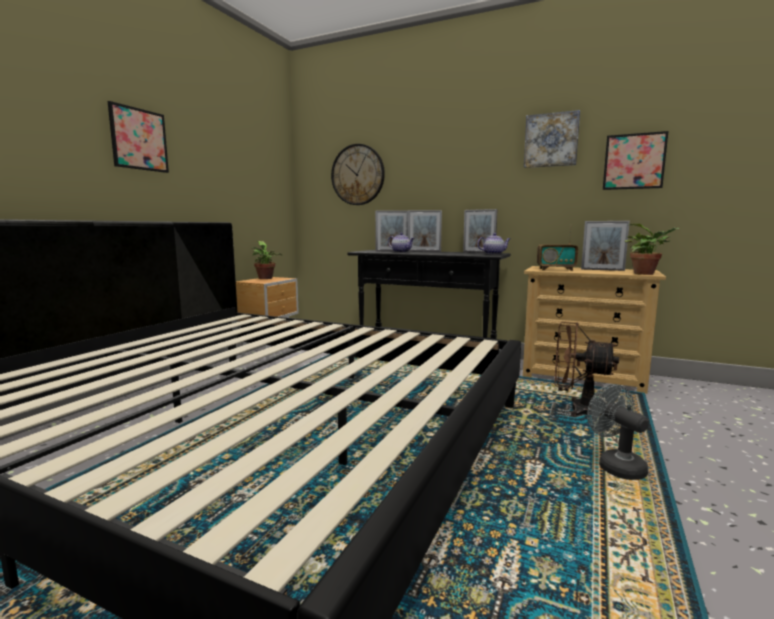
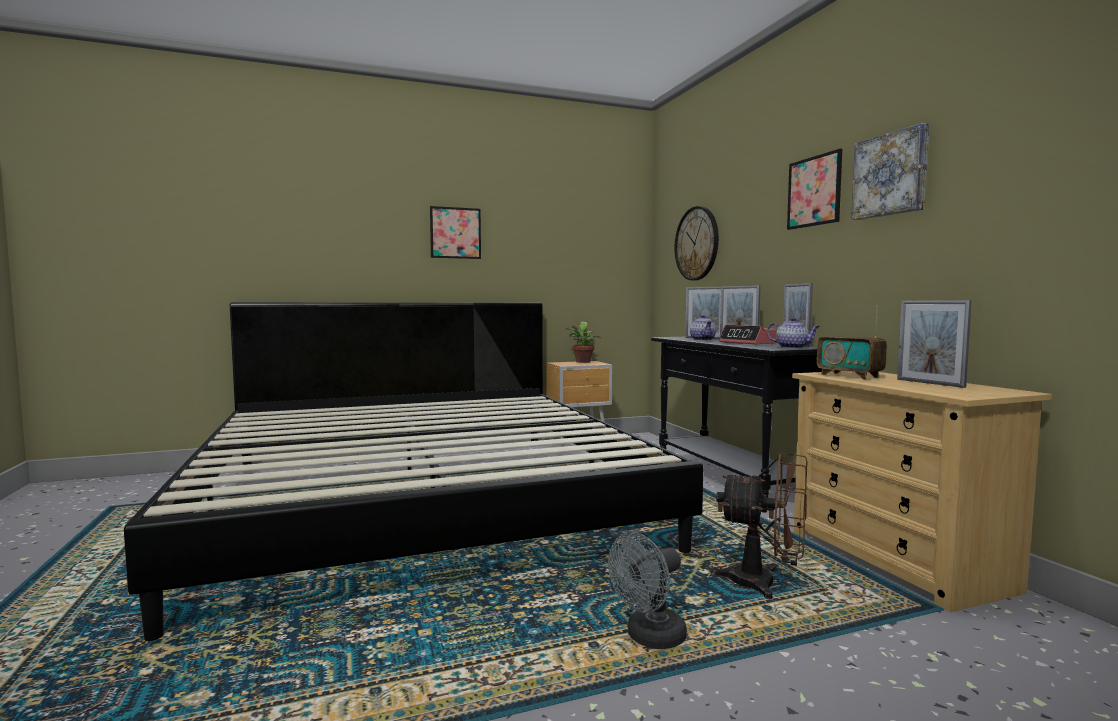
camera: 45 degrees right, 5 degrees down
brown fan [554,322,619,417] -> brown fan turned 135 degrees clockwise [711,453,807,599]
grey fan [587,384,649,480] -> grey fan turned 150 degrees counterclockwise [608,532,687,649]
picture [603,131,669,190] -> picture moved to [787,149,842,230]
potted plant [625,224,679,275] -> none
none -> alarm clock [719,325,777,345]

